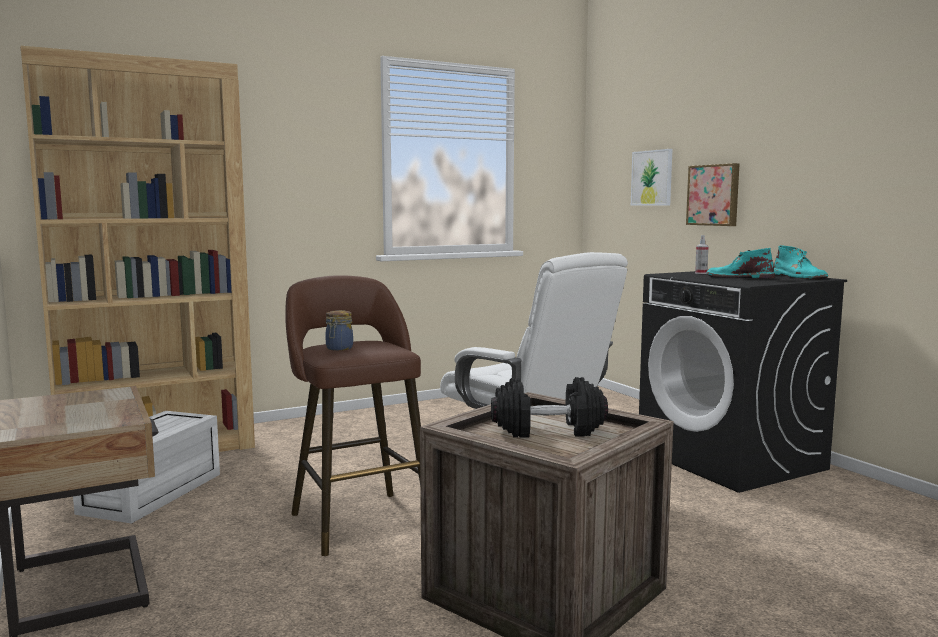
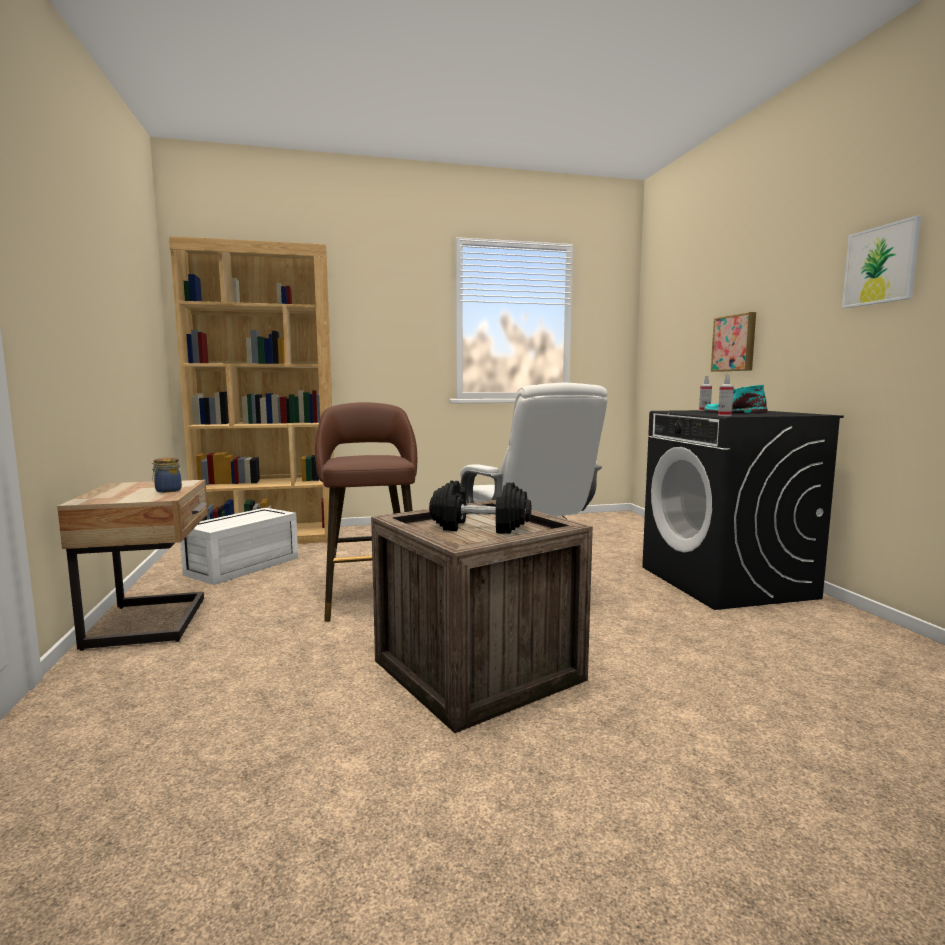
camera: 15 degrees right, 0 degrees up
jar [326,310,353,351] -> jar moved to [152,457,182,493]
picture [631,149,672,206] -> picture moved to [842,216,921,308]
turquoise boot [774,245,828,279] -> none
none -> spray bottle [718,374,734,416]

